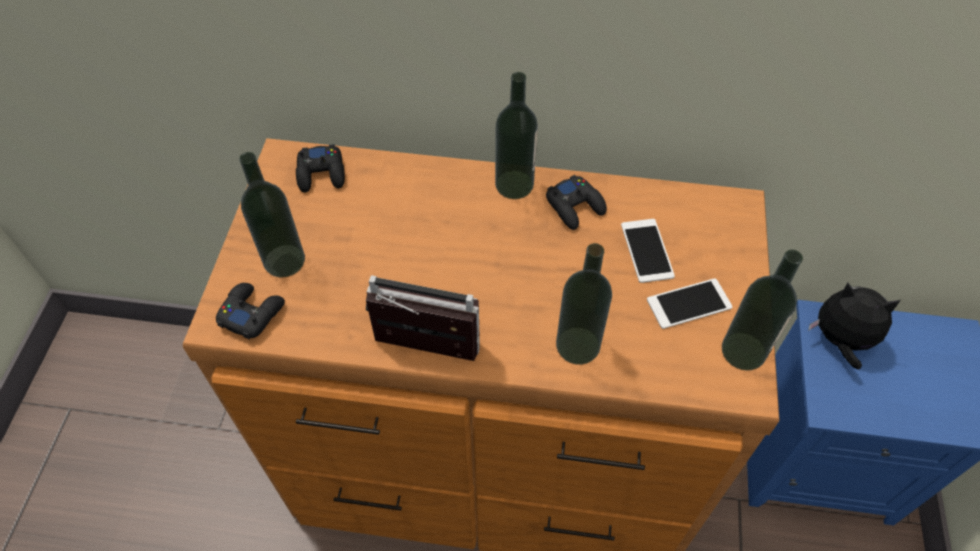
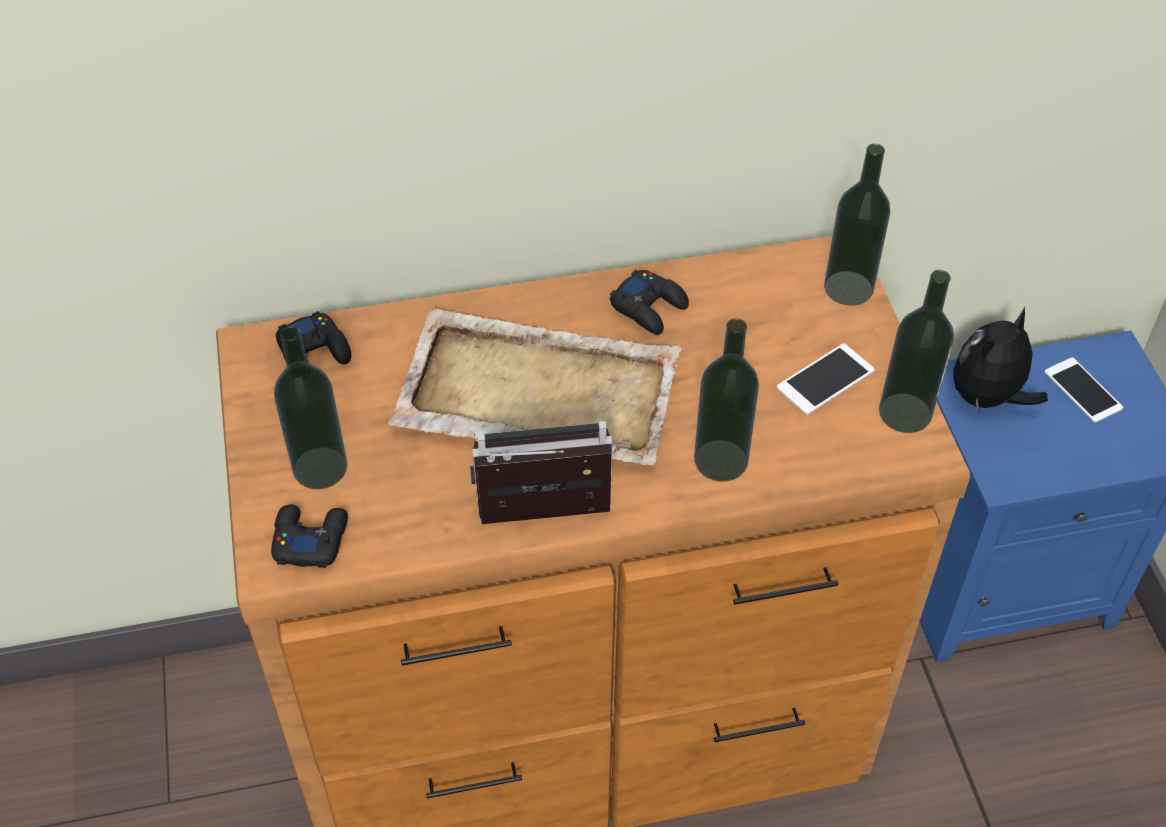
camera: 20 degrees left, 5 degrees down
bottle [495,72,538,199] -> bottle moved to [824,144,890,306]
phone [621,219,675,283] -> phone moved to [1044,357,1123,422]
plush toy [808,282,901,370] -> plush toy turned 45 degrees counterclockwise [953,307,1048,416]
none -> beige tray [388,308,682,466]

